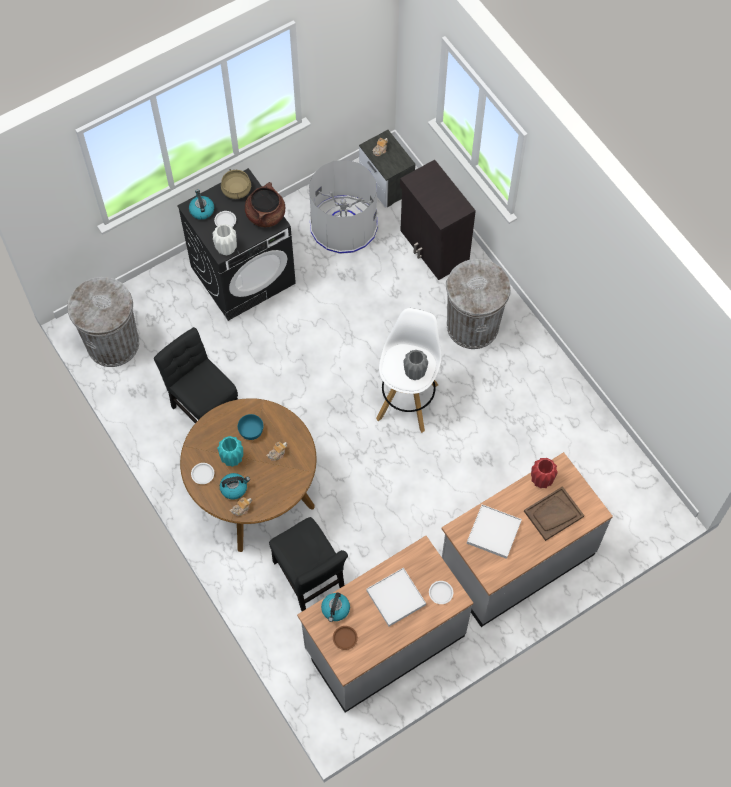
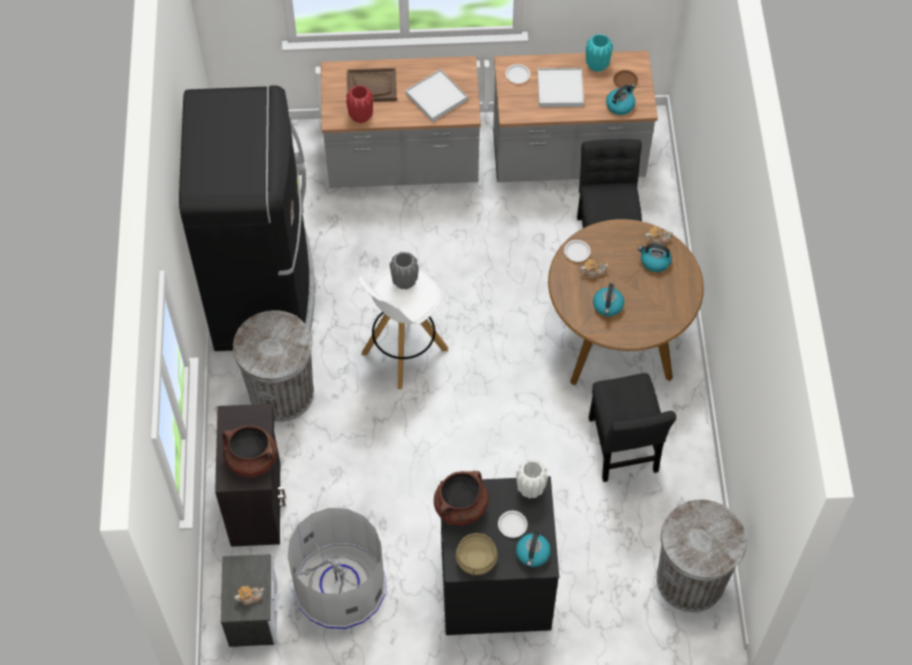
camera: 150 degrees left, 5 degrees down
white plate [191,463,214,484] -> white plate moved to [564,240,590,262]
turquoise vase [217,436,243,467] -> turquoise vase moved to [586,34,613,72]
turquoise bowl [238,414,263,440] -> kettle [593,284,624,316]
none -> black fridge [179,85,315,351]
none -> brown cooking pot [222,426,278,477]

